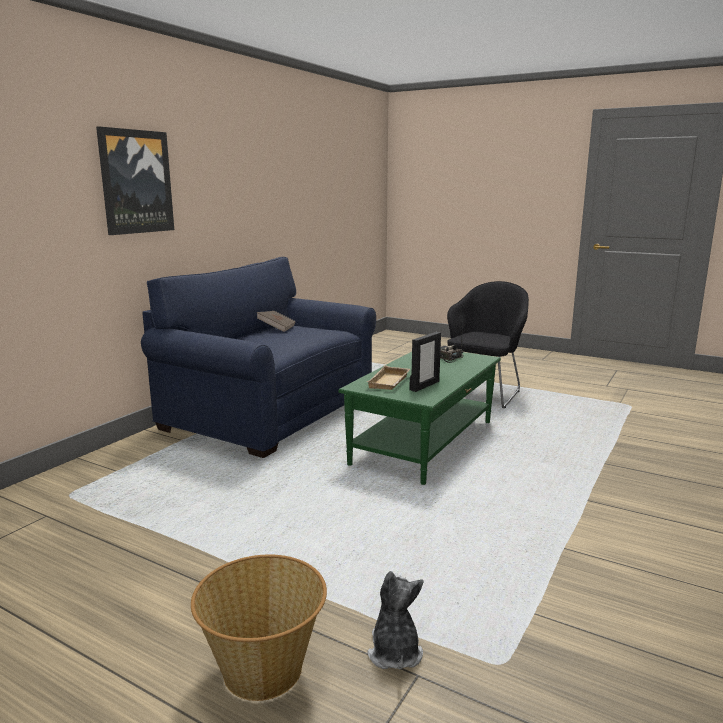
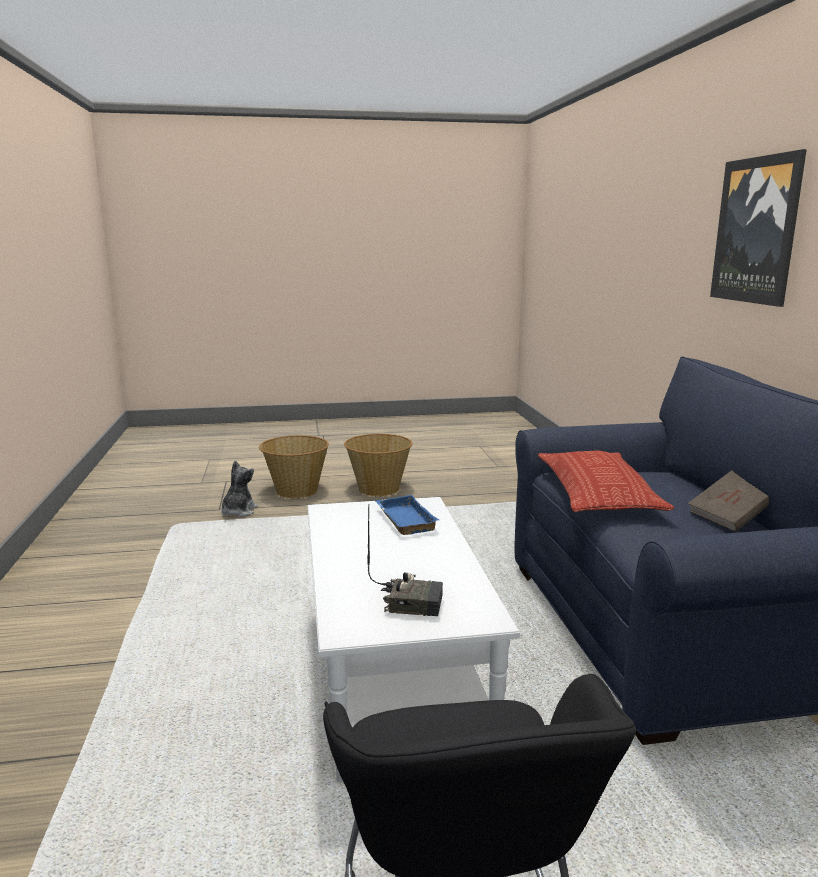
camera: 140 degrees right, 0 degrees up
green coffee table [338,352,501,485] -> white coffee table [308,497,520,783]
beige tray [367,365,410,390] -> blue tray [375,495,439,535]
plush toy [368,571,423,670] -> plush toy turned 120 degrees counterclockwise [221,460,258,517]
picture frame [409,332,441,392] -> none
none -> basket [344,434,413,496]
none -> pillow [538,451,674,512]

